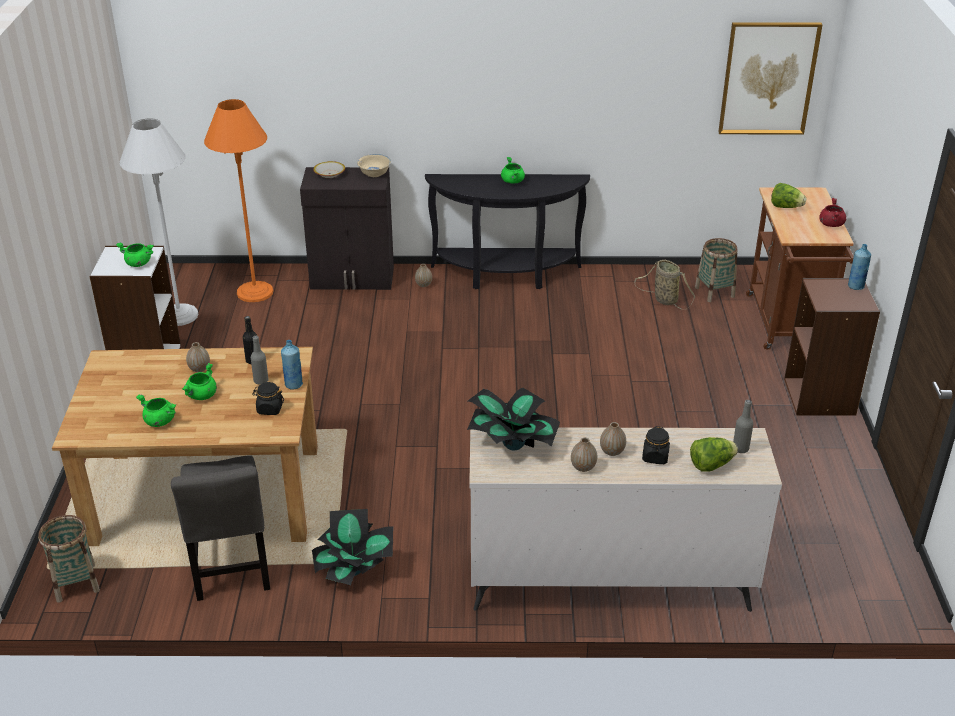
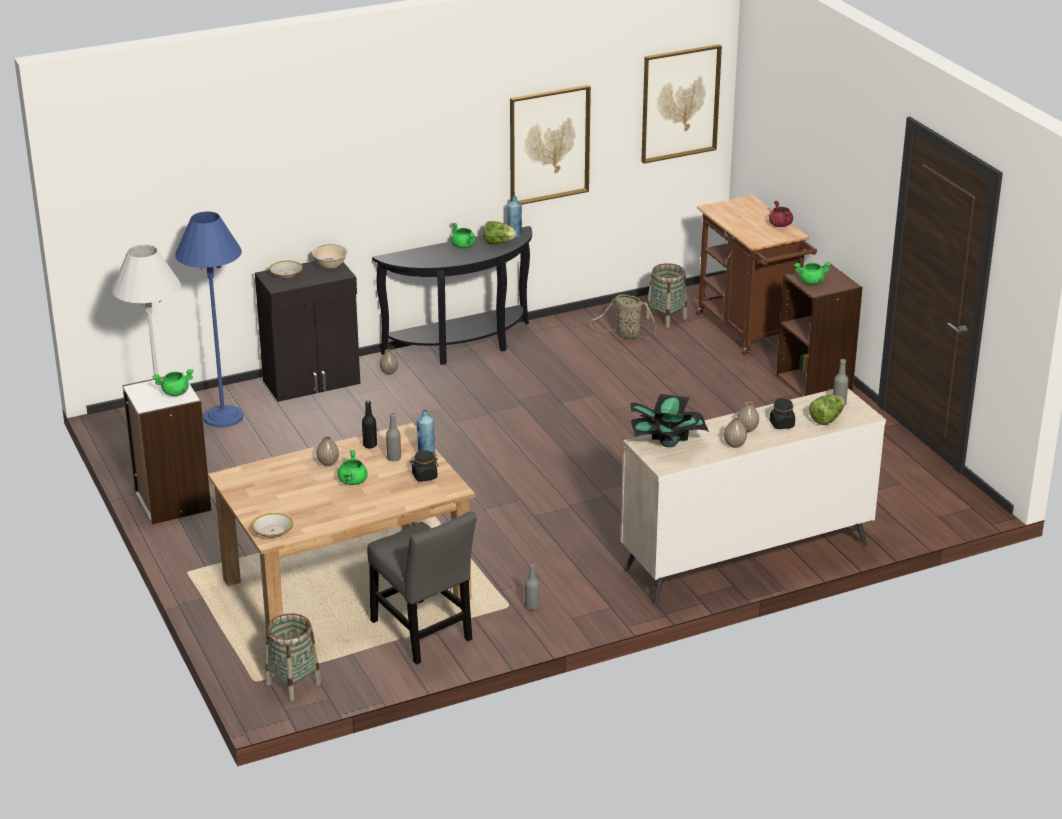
camera: 25 degrees left, 5 degrees down
green cooking pot [136,395,176,427] -> green cooking pot moved to [794,262,831,285]
orange floor lamp [204,99,274,302] -> blue floor lamp [175,212,243,428]
potted plant [312,509,393,585] -> grey bottle [525,563,539,610]
lettuce [771,183,807,208] -> lettuce moved to [483,221,516,244]
blue bottle [848,244,871,290] -> blue bottle moved to [508,196,522,238]
none -> bowl [251,513,293,538]
none -> picture [510,85,591,205]

